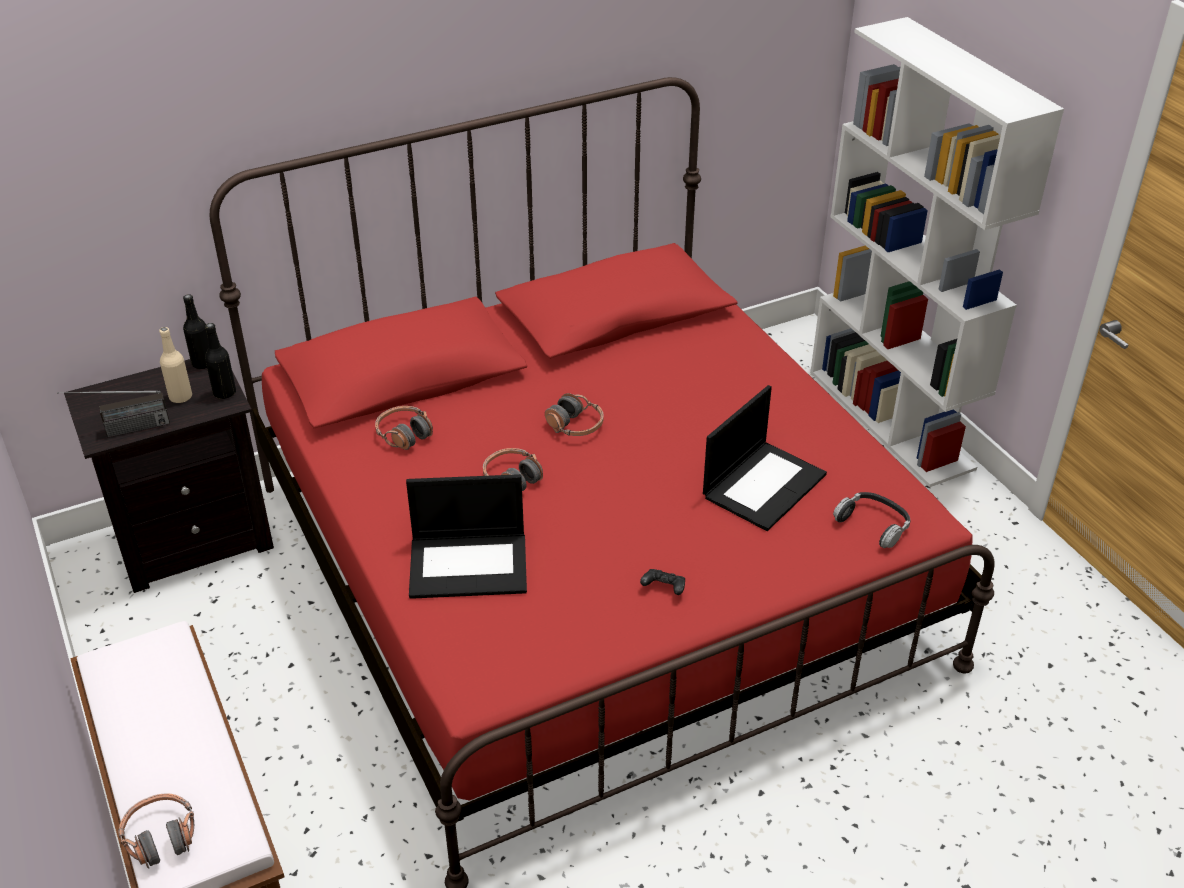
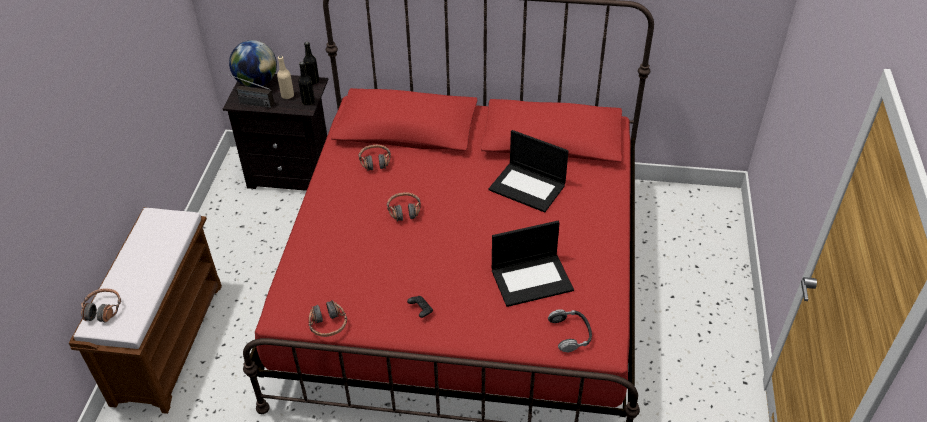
camera: 35 degrees right, 5 degrees up
laptop [406,474,527,599] -> laptop moved to [489,130,568,213]
headphones [545,393,604,436] -> headphones moved to [309,300,347,337]
white bookcase [810,17,1064,487] -> none
none -> globe [229,40,277,87]

